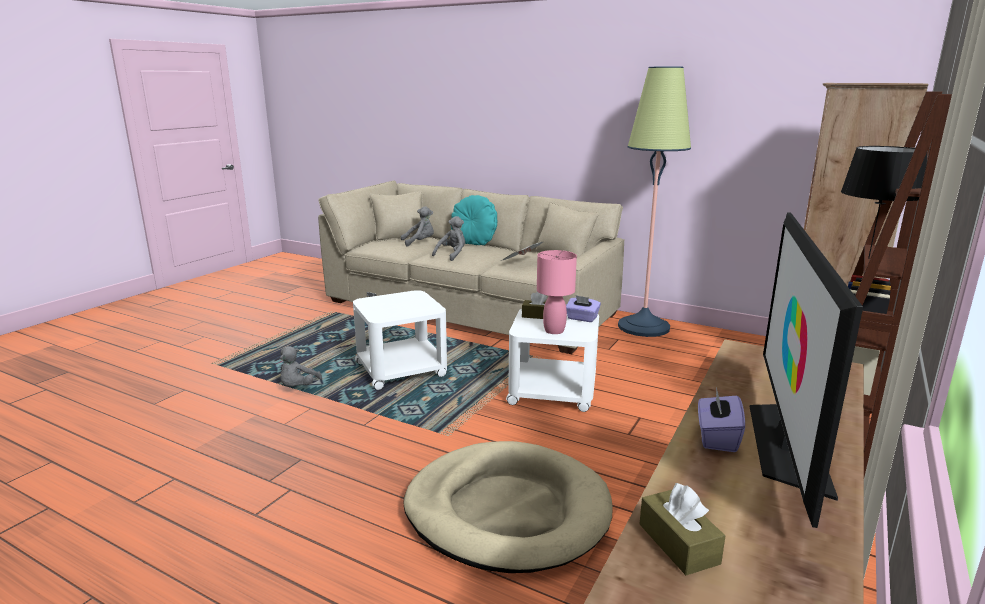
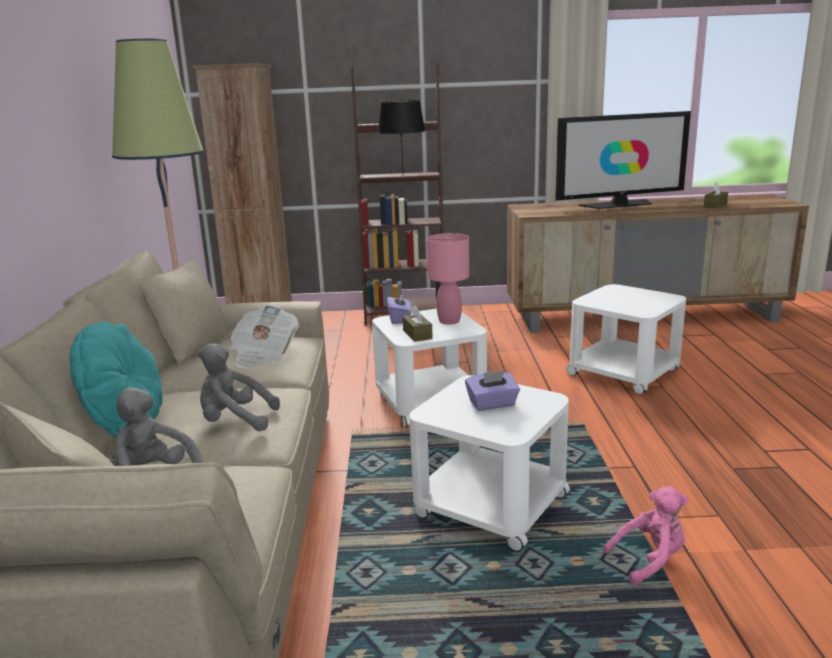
camera: 120 degrees left, 0 degrees up
grey plush toy [280,346,322,387] -> pink plush toy [603,486,688,586]
beige dog bed [404,441,613,573] -> white side table [566,284,686,394]
purple tissue box [698,387,745,452] -> purple tissue box moved to [465,371,520,411]

